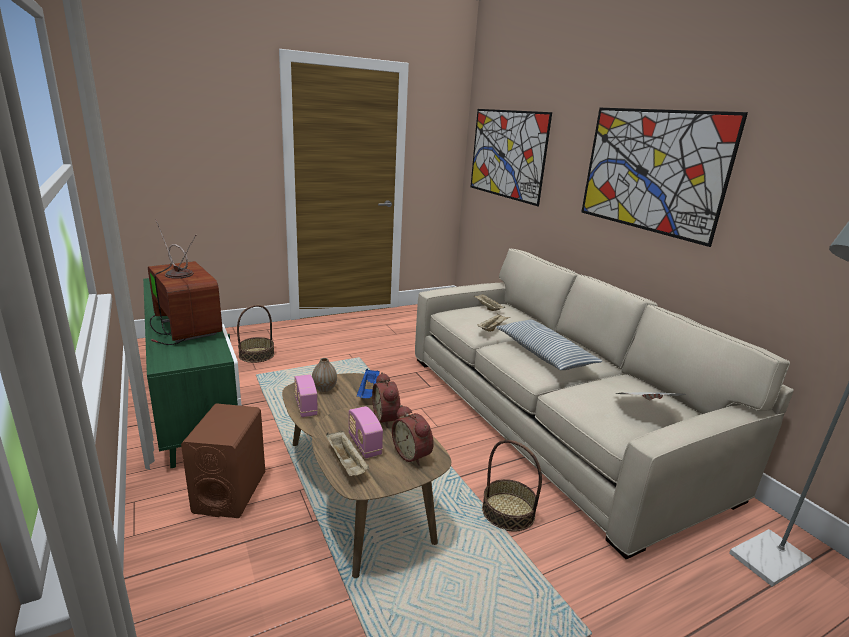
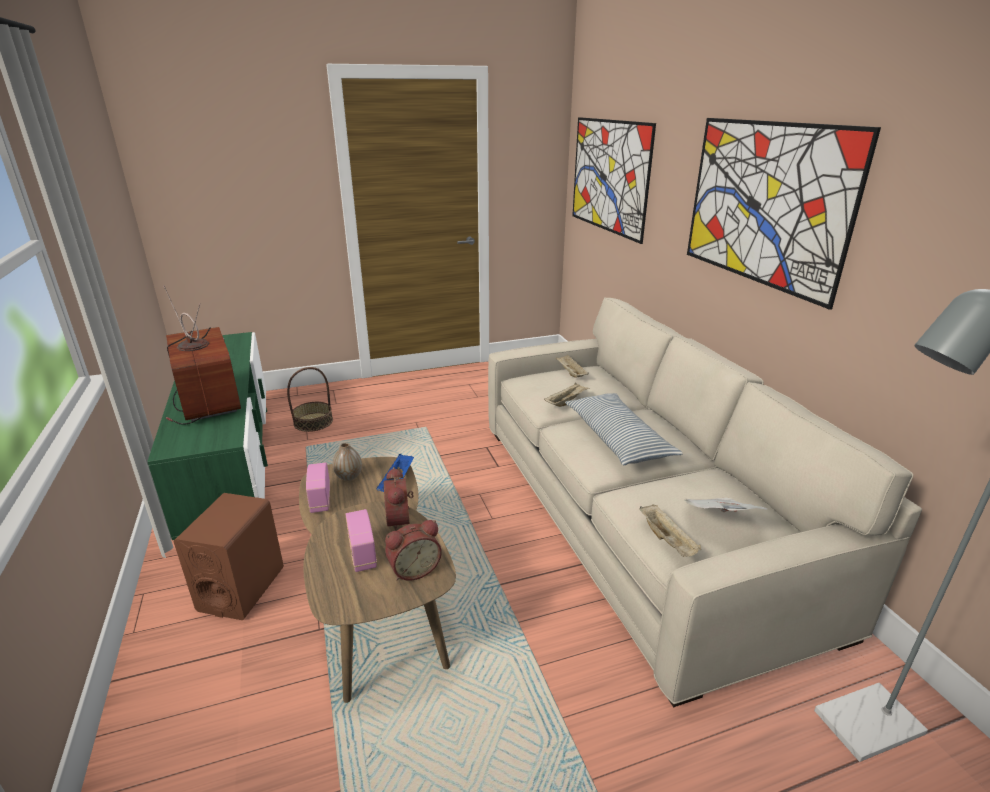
camera: 10 degrees right, 5 degrees up
beige tray [326,431,369,476] -> beige tray moved to [639,504,701,557]
alarm clock [392,405,434,466] -> alarm clock turned 90 degrees counterclockwise [385,520,442,581]
basket [482,440,542,532] -> none

